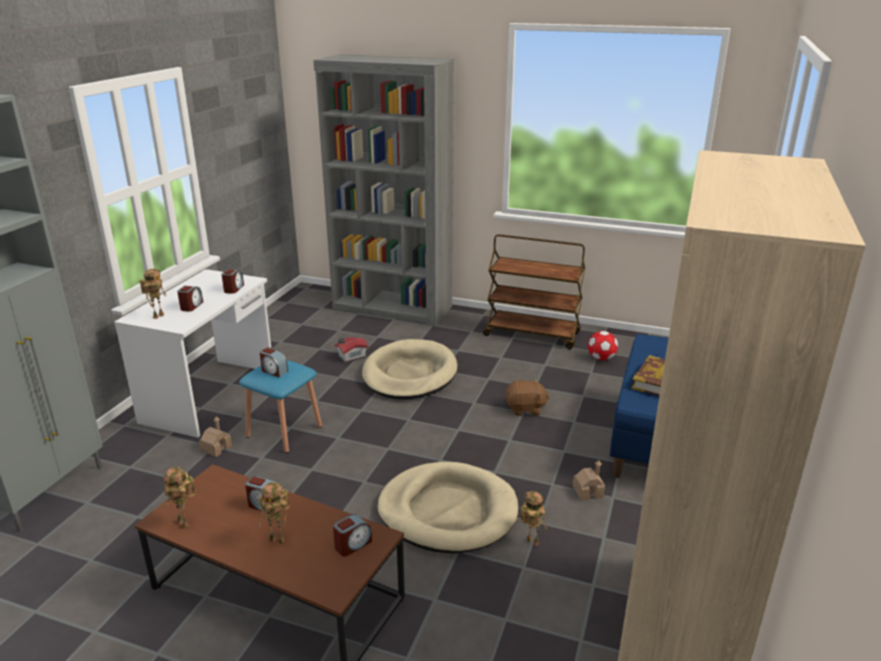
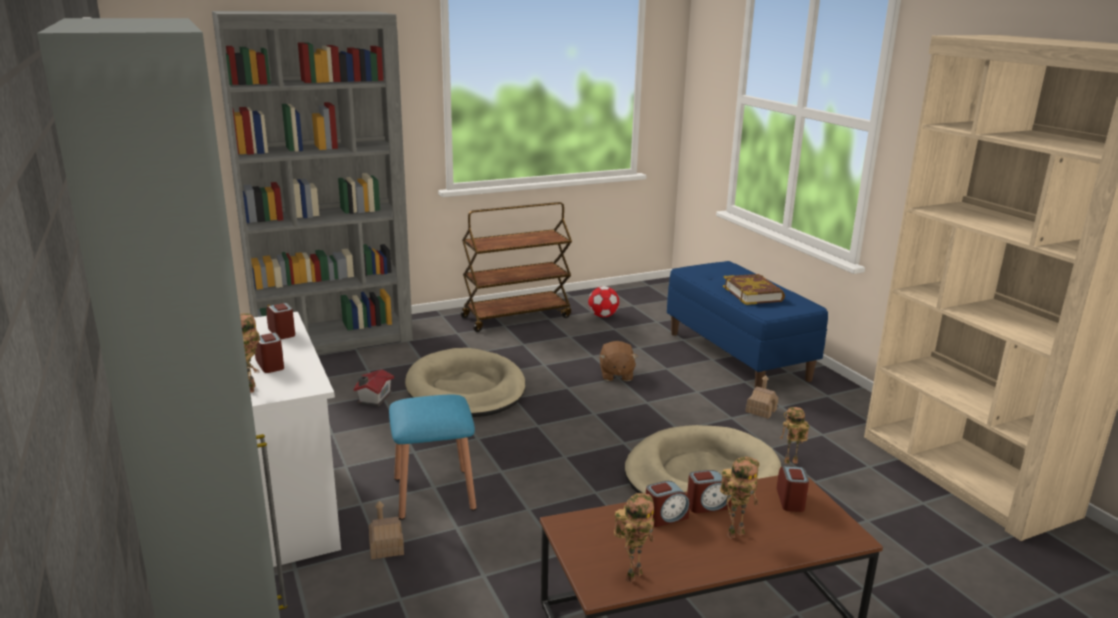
camera: 45 degrees left, 5 degrees down
toy robot [164,467,196,529] -> toy robot turned 45 degrees counterclockwise [614,493,654,583]
alarm clock [260,348,288,377] -> alarm clock moved to [687,470,731,513]
brown plush toy [505,379,550,416] -> brown plush toy turned 135 degrees clockwise [600,341,638,381]

